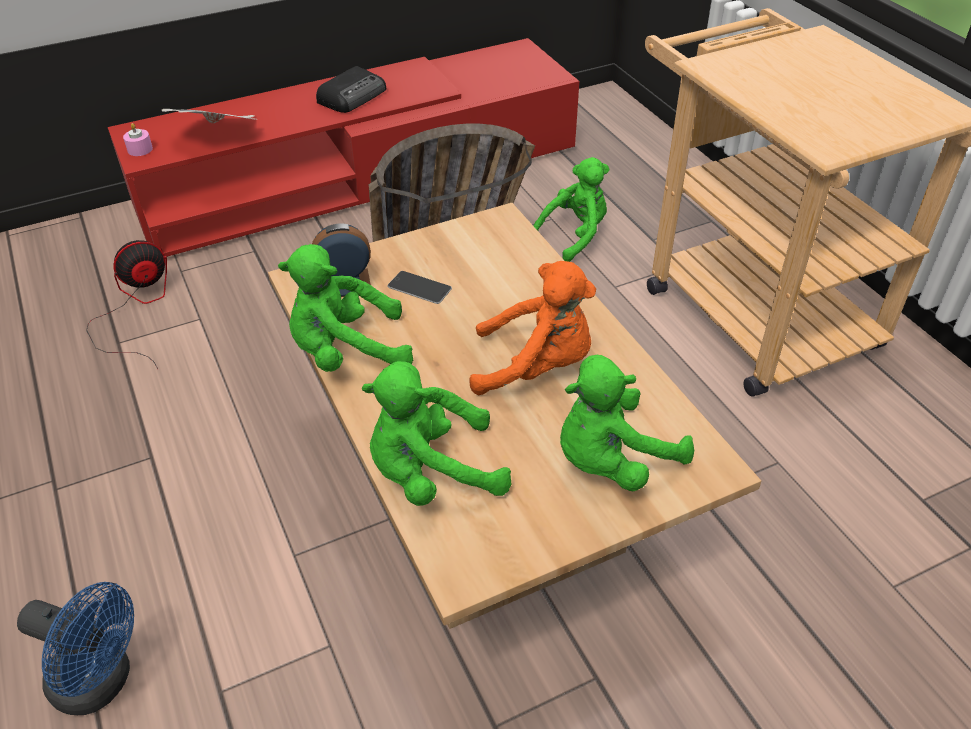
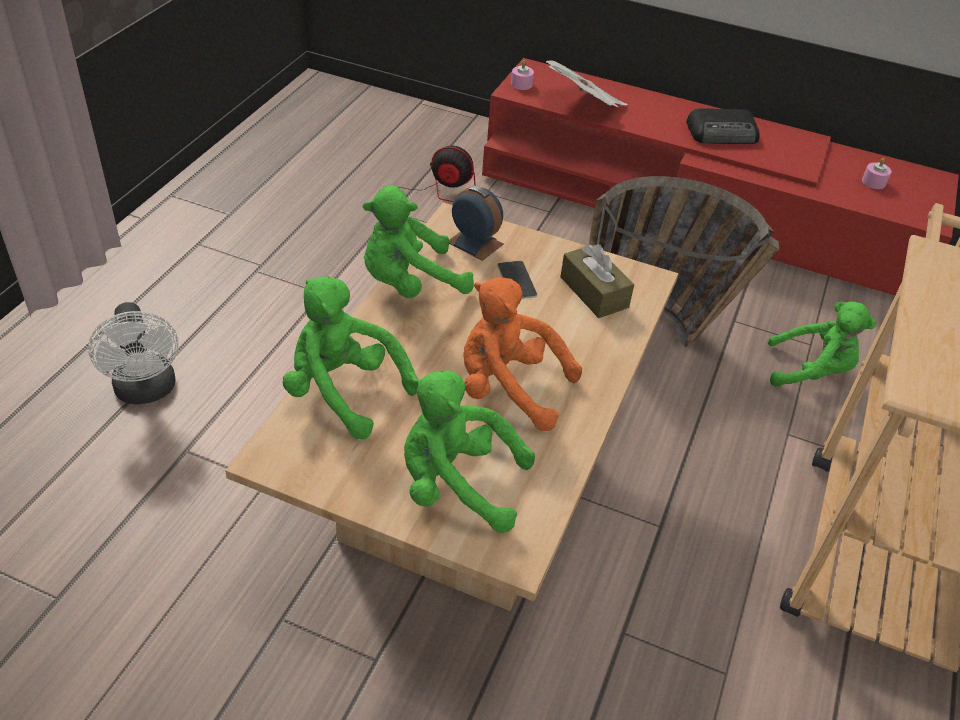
camera: 45 degrees right, 0 degrees up
blue fan [17,582,134,715] -> white fan [88,302,179,405]
green plush toy [278,244,413,372] -> green plush toy turned 60 degrees counterclockwise [362,185,474,298]
orange plush toy [469,261,596,395] -> orange plush toy turned 150 degrees clockwise [463,277,582,431]
none -> brown tissue box [560,244,634,318]
none -> pink candle [862,158,892,189]

